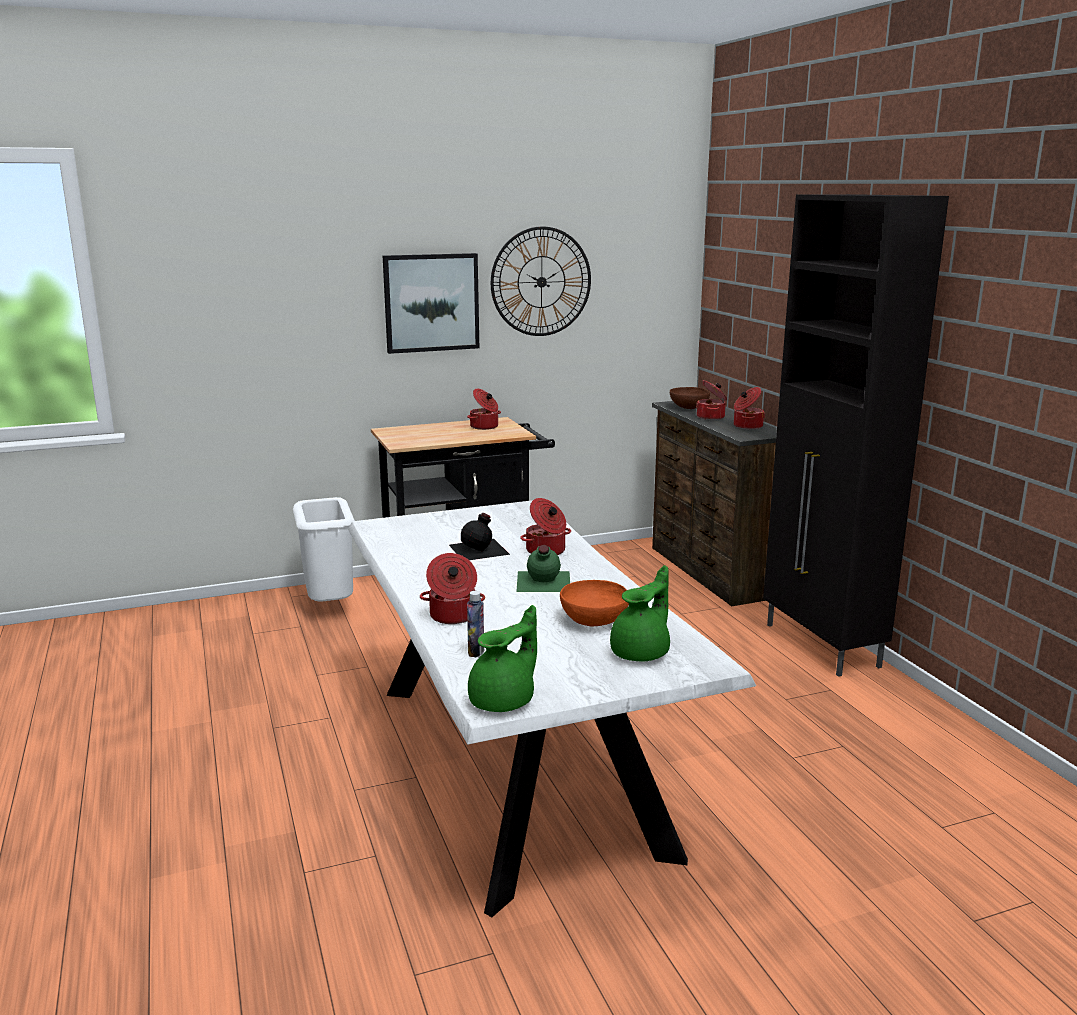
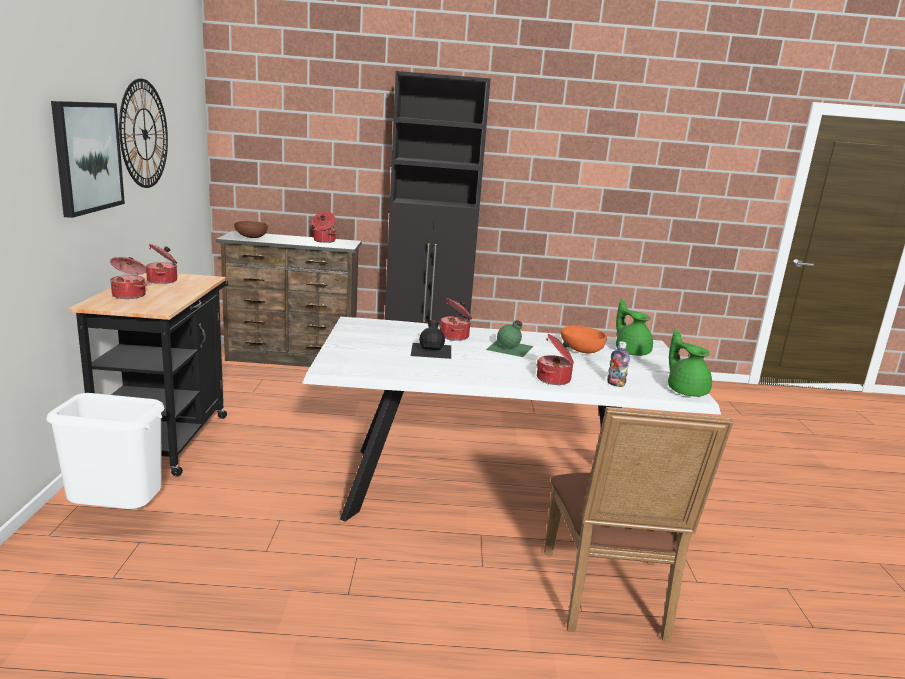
camera: 70 degrees left, 0 degrees up
cooking pot [696,380,727,420] -> cooking pot moved to [110,257,147,299]
none -> brown chair [544,407,734,641]

